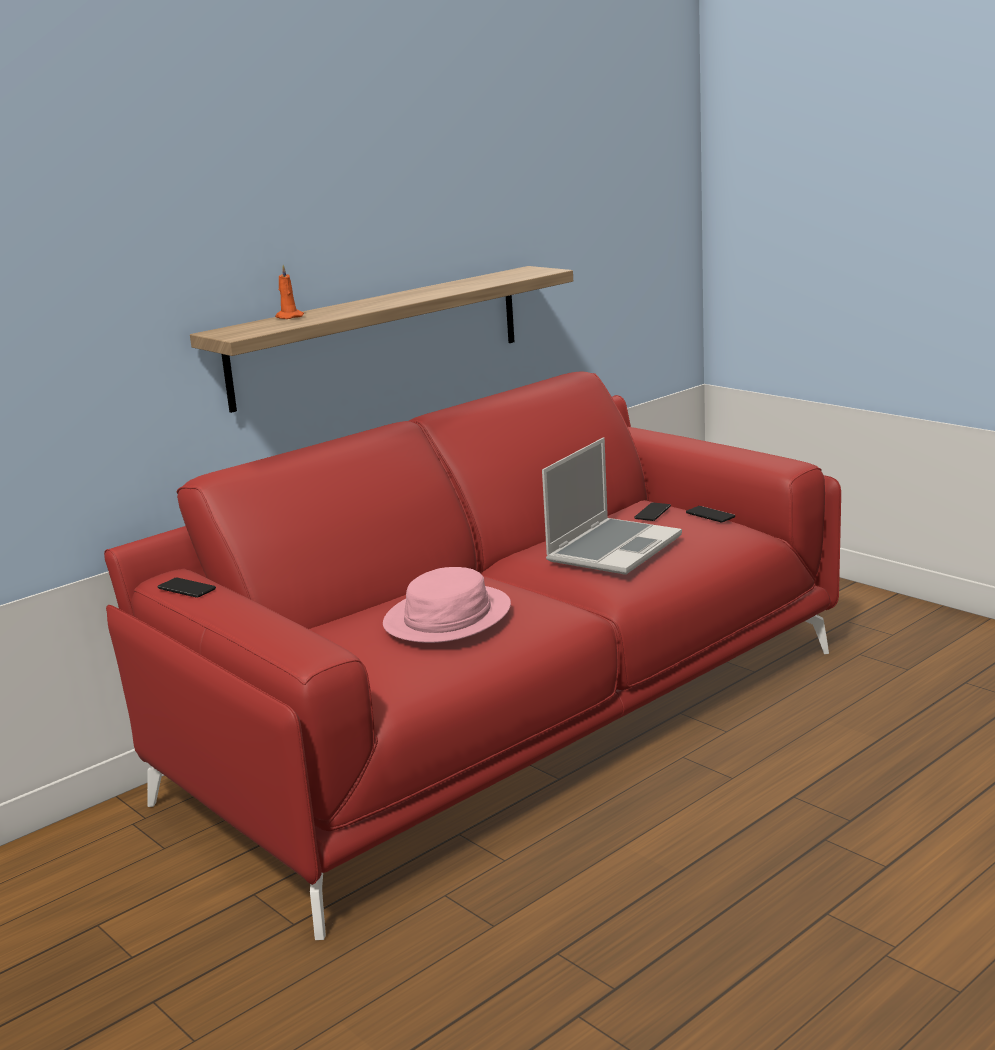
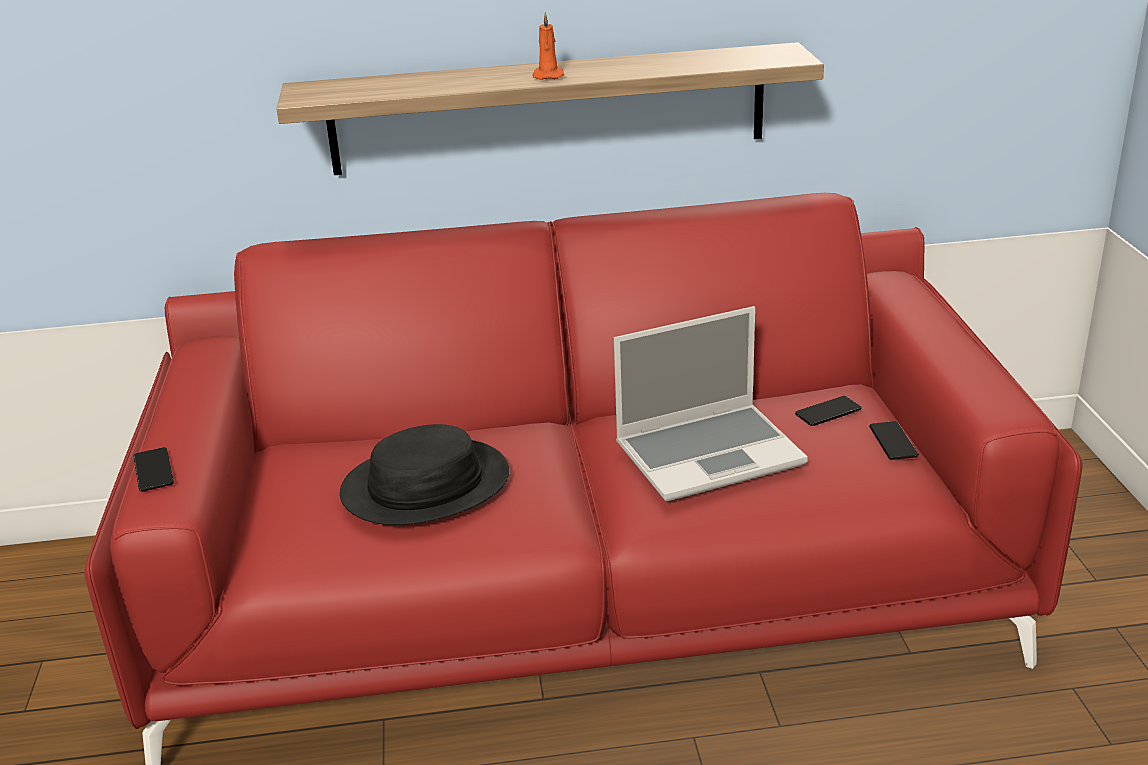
camera: 35 degrees right, 10 degrees up
phone [158,577,216,598] -> phone moved to [134,447,174,492]
orange candle [275,265,304,319] -> orange candle moved to [532,12,564,80]
pink hat [383,567,511,643] -> black hat [340,424,509,525]

